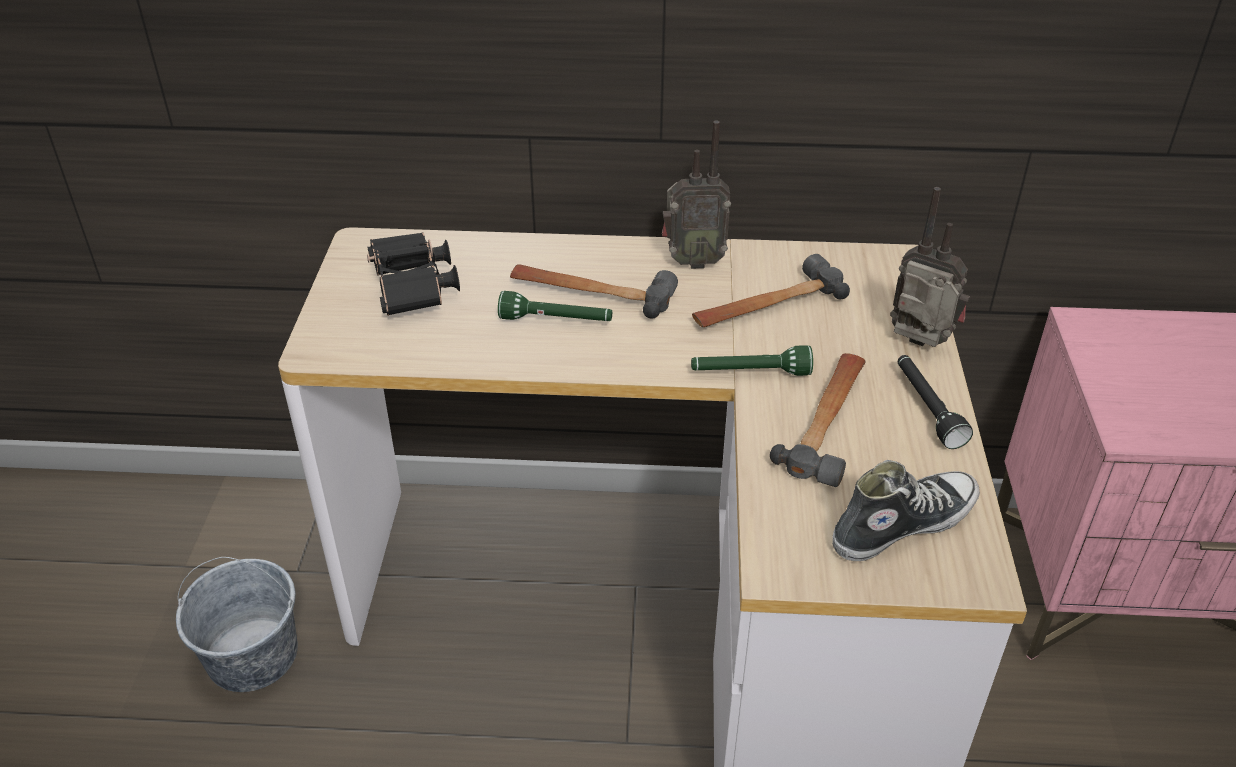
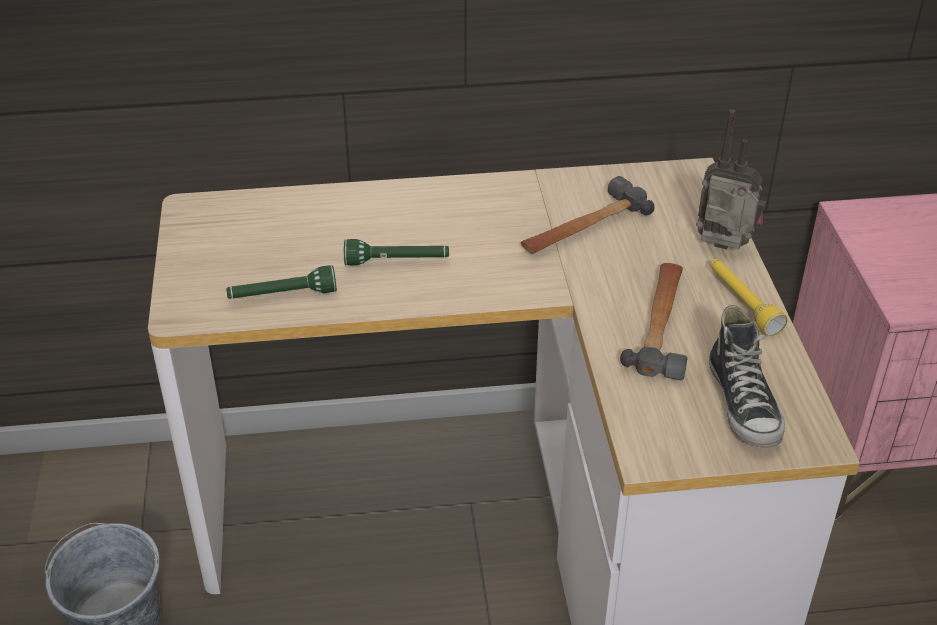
camera: 10 degrees left, 0 degrees up
black binoculars [367,232,460,316] -> none
hammer [510,264,678,319] -> none
radio [662,121,731,269] -> none
green flashlight [691,345,813,376] -> green flashlight moved to [226,265,337,299]
shoe [832,460,980,561] -> shoe turned 120 degrees clockwise [709,305,785,448]
black flashlight [898,355,973,449] -> yellow flashlight [710,259,788,336]

